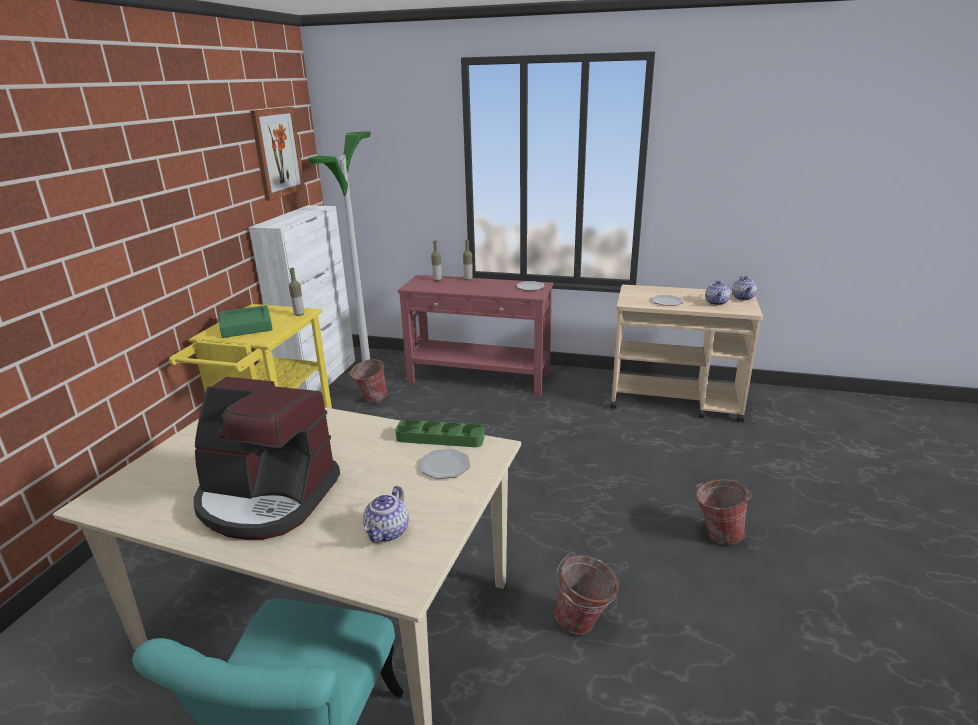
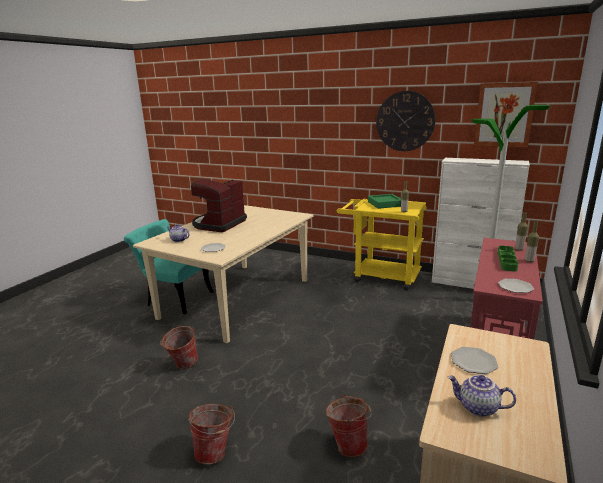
camera: 100 degrees right, 5 degrees down
bucket [348,359,388,403] -> bucket moved to [325,394,372,457]
green tray [395,420,485,447] -> green tray moved to [498,246,518,272]
teapot [732,276,757,301] -> none
none -> wall clock [376,91,435,151]

